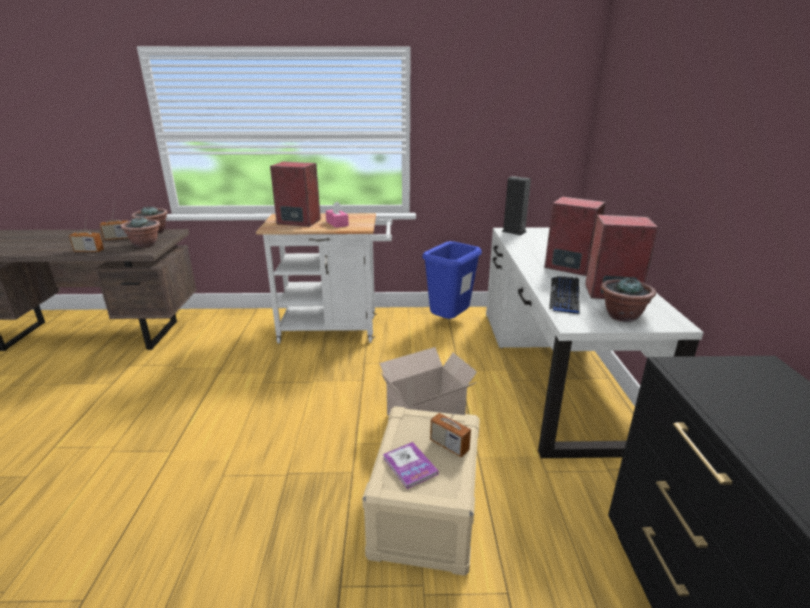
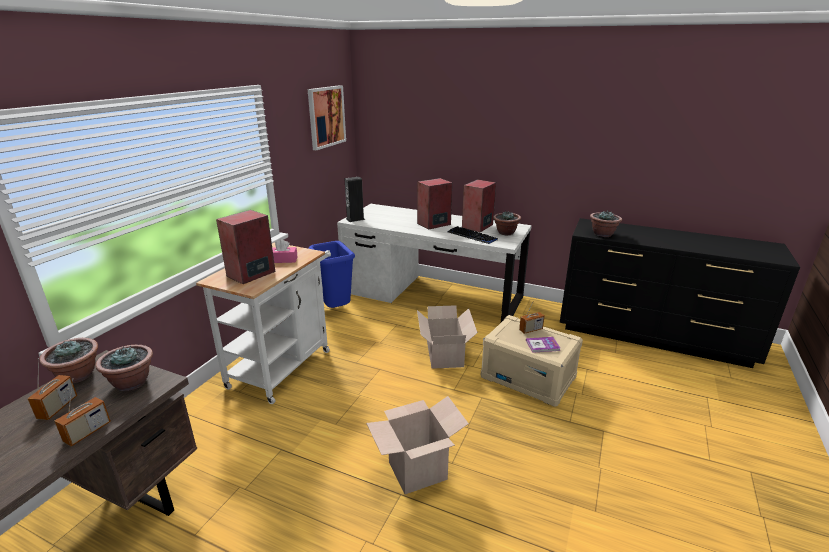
camera: 65 degrees left, 0 degrees up
none -> picture [308,85,346,150]
none -> cardboard box [366,396,469,494]
none -> potted plant [590,210,622,237]

